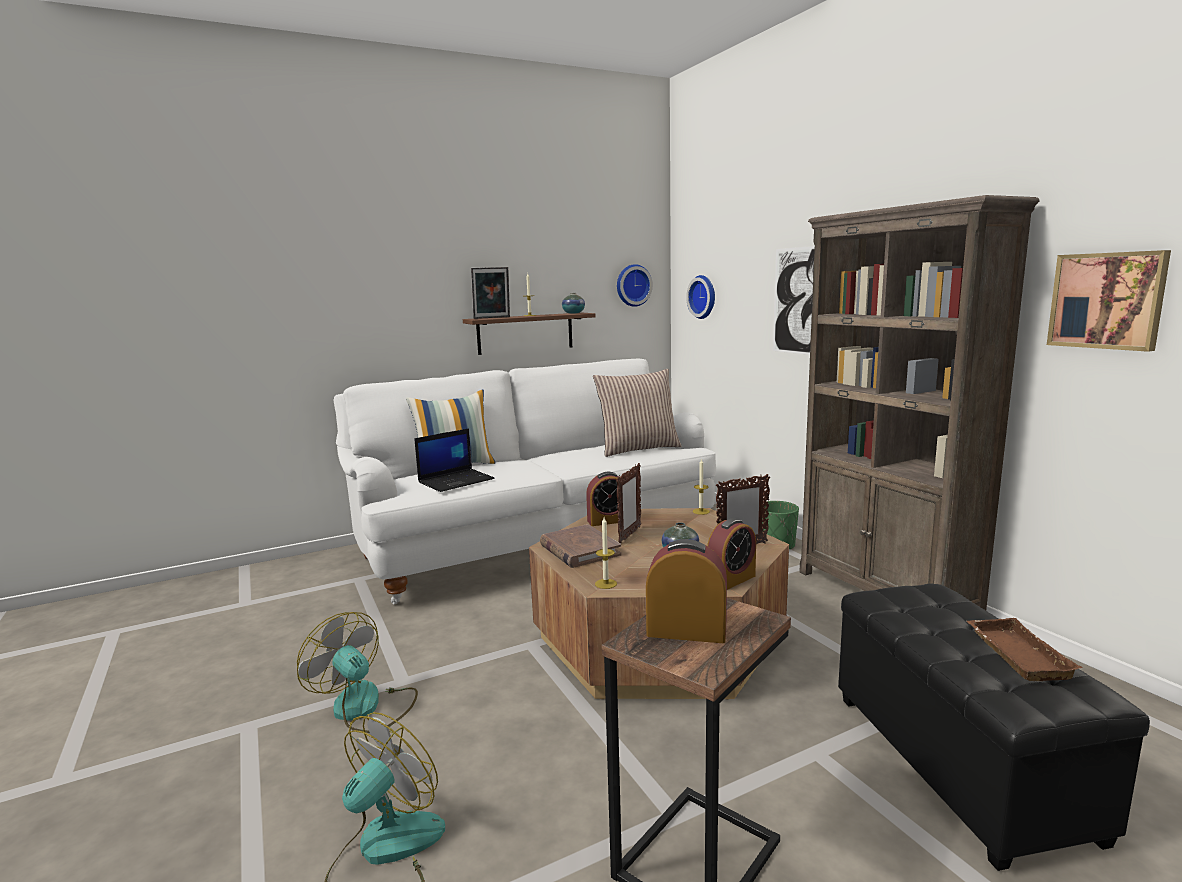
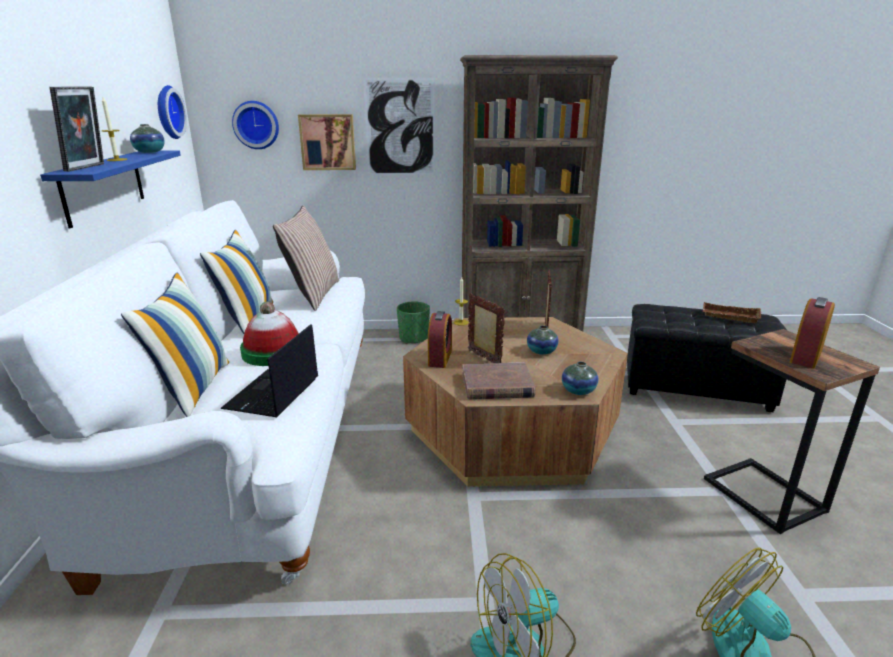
camera: 65 degrees left, 10 degrees up
laptop [415,428,495,492] -> laptop turned 150 degrees counterclockwise [220,324,318,417]
brown shelf [463,313,596,355] -> blue shelf [40,150,181,228]
candle [595,517,617,589] -> vase [562,361,598,395]
alarm clock [707,518,756,590] -> none
picture [1047,250,1171,352] -> picture moved to [298,114,356,170]
none -> pillow [200,230,273,334]
none -> hat [240,302,299,366]

